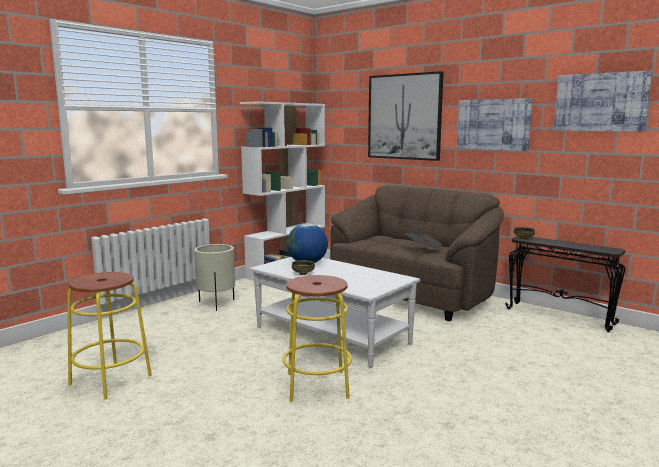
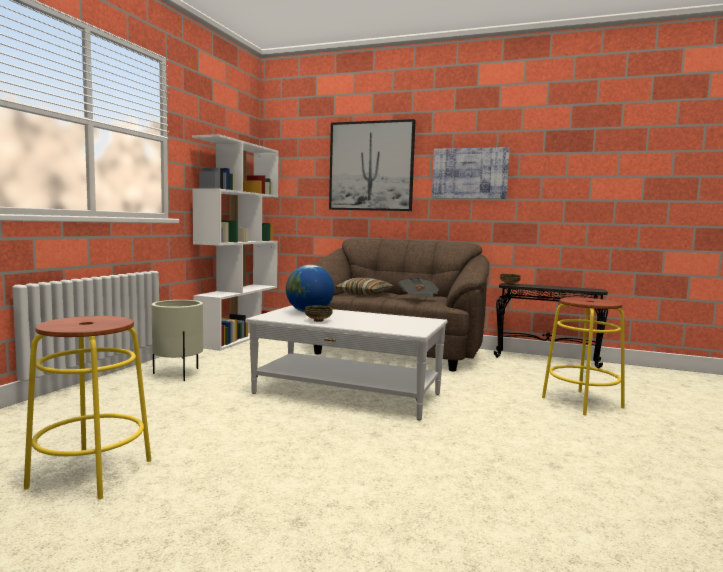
camera: 20 degrees left, 5 degrees down
yellow stool [283,275,352,402] -> yellow stool moved to [542,297,624,416]
picture [554,71,652,132] -> none
none -> pillow [335,278,394,295]

